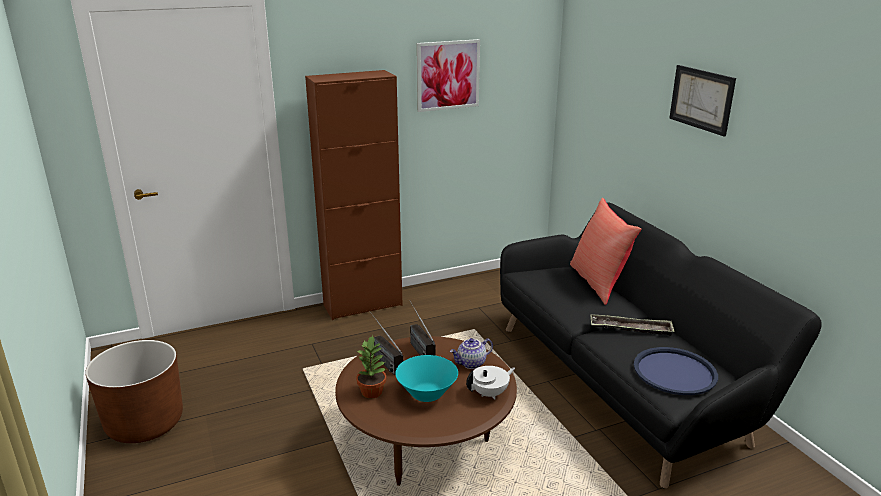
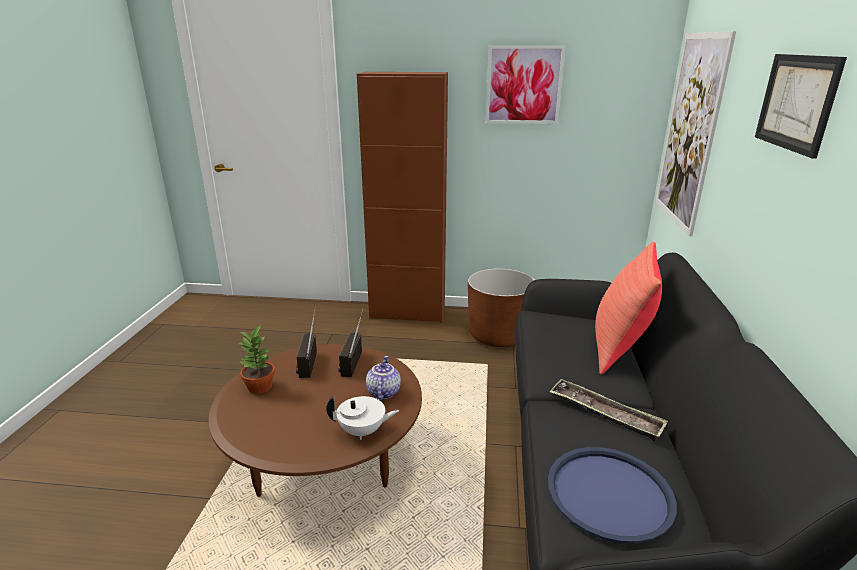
camera: 30 degrees right, 0 degrees up
brown planter [85,340,183,443] -> brown planter moved to [468,268,535,347]
turquoise bowl [395,355,458,402] -> none
teapot [450,338,493,369] -> teapot turned 90 degrees clockwise [366,356,401,400]
none -> picture [656,31,736,236]

